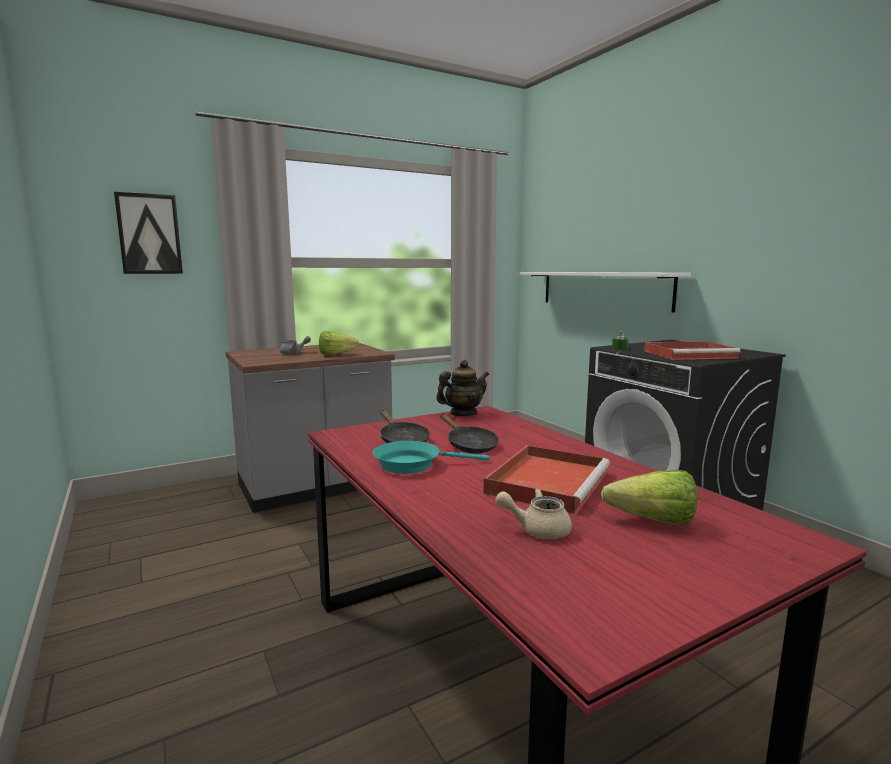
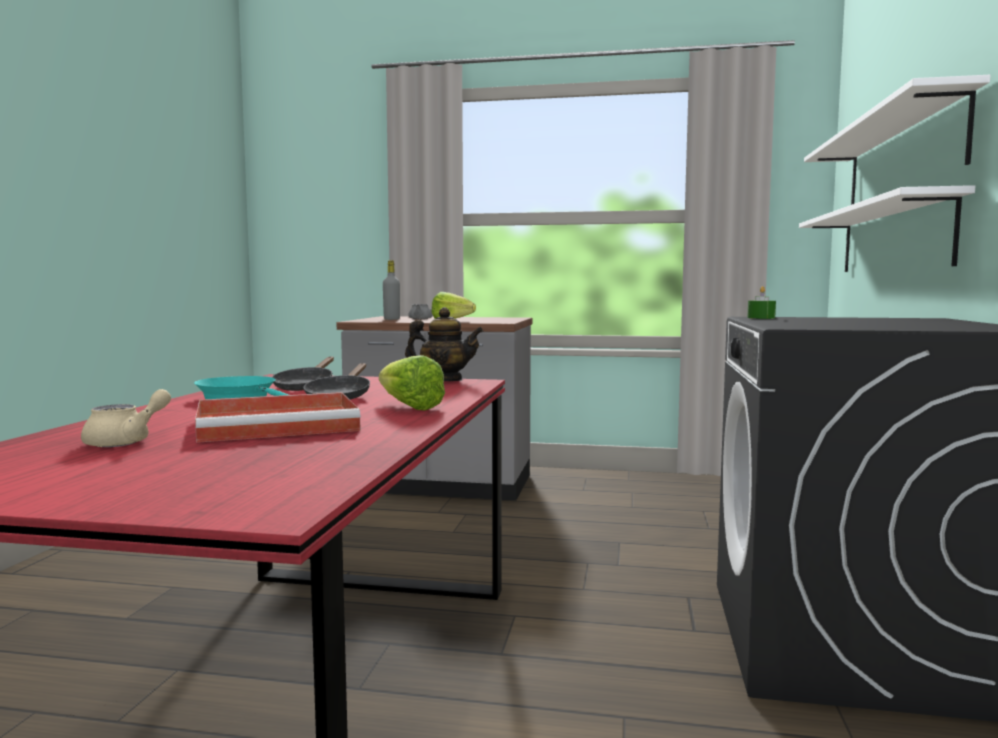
camera: 40 degrees right, 5 degrees down
picture [114,192,183,274] -> none
beige teapot [495,489,572,539] -> beige teapot turned 75 degrees clockwise [81,389,171,447]
lettuce [601,470,697,526] -> lettuce moved to [379,355,445,410]
red tray [644,341,740,360] -> none
none -> grey bottle [383,260,400,320]
none -> white shelf [804,75,991,205]

